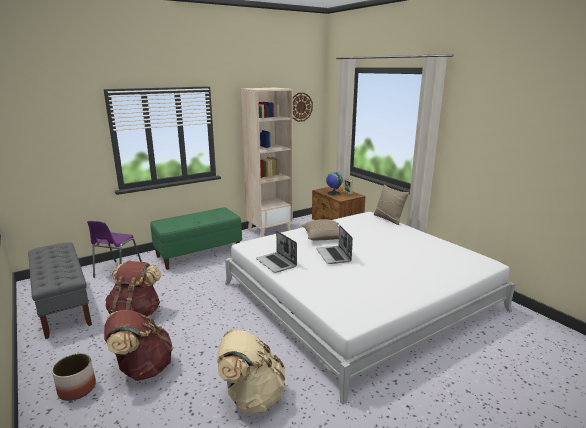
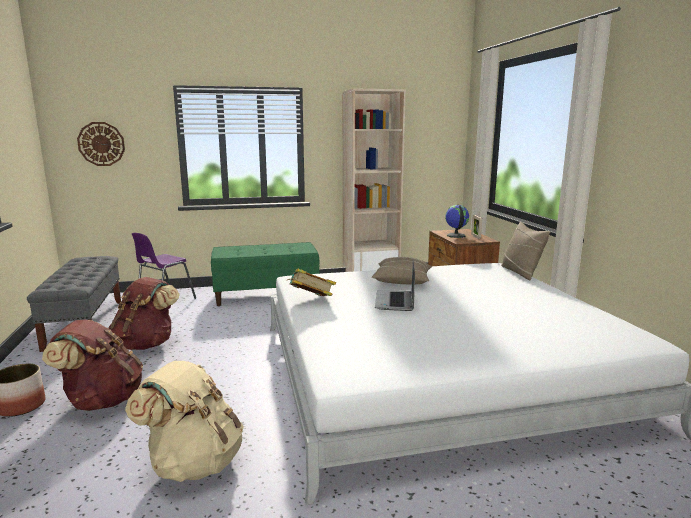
camera: 20 degrees right, 5 degrees down
laptop [256,231,297,273] -> book [287,269,336,296]
wall clock [293,93,313,122] -> wall clock moved to [77,122,125,166]

